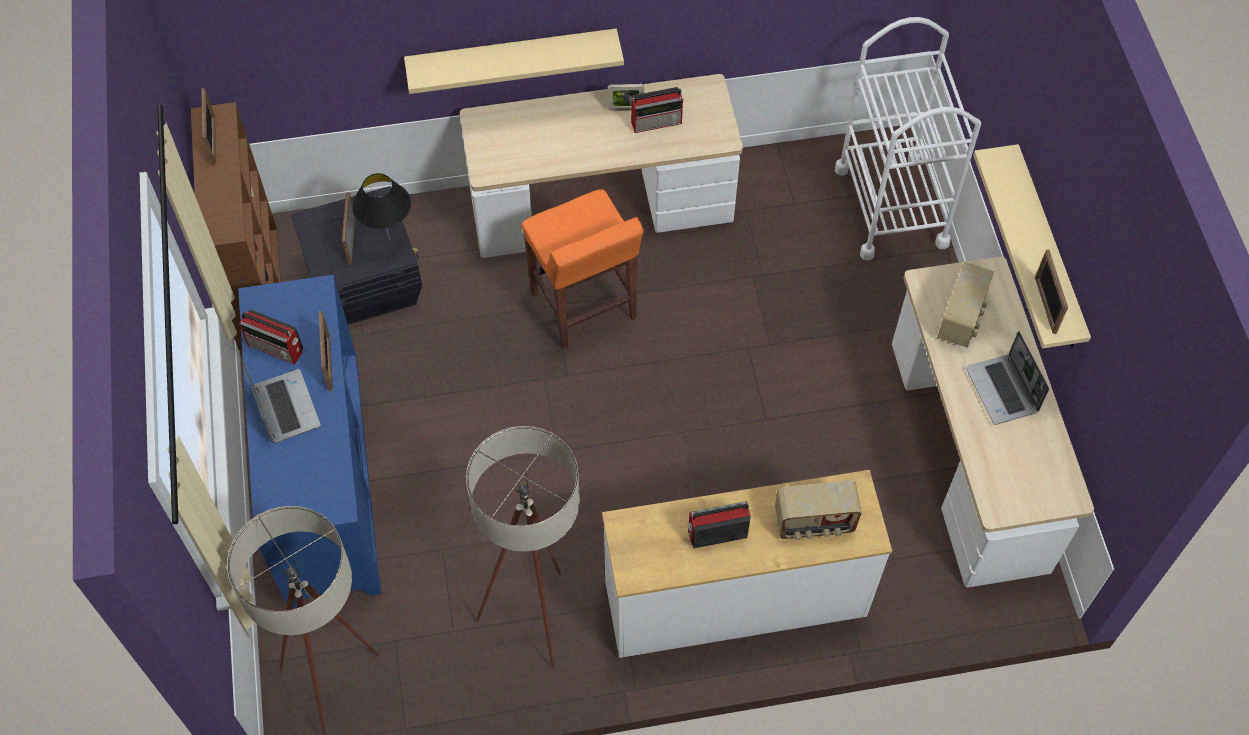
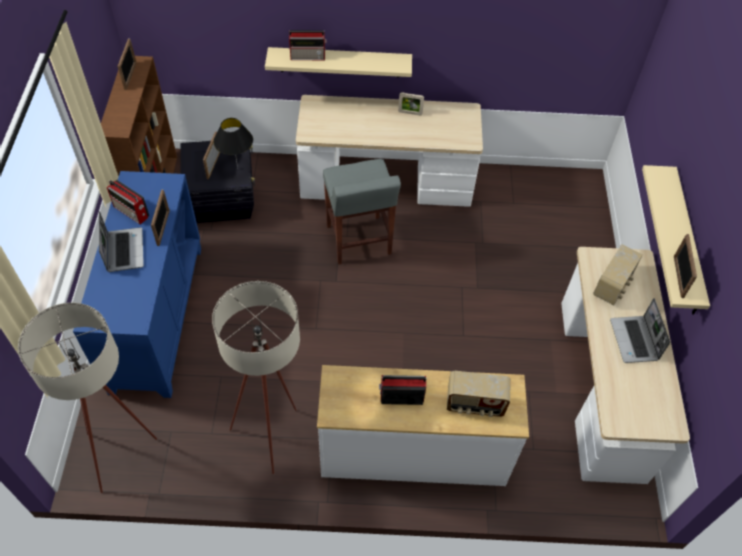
camera: 10 degrees right, 5 degrees down
orange stool [522,189,644,350] -> grey stool [323,159,401,265]
radio [631,87,684,133] -> radio moved to [289,30,327,60]
white cart [835,17,981,261] -> none

